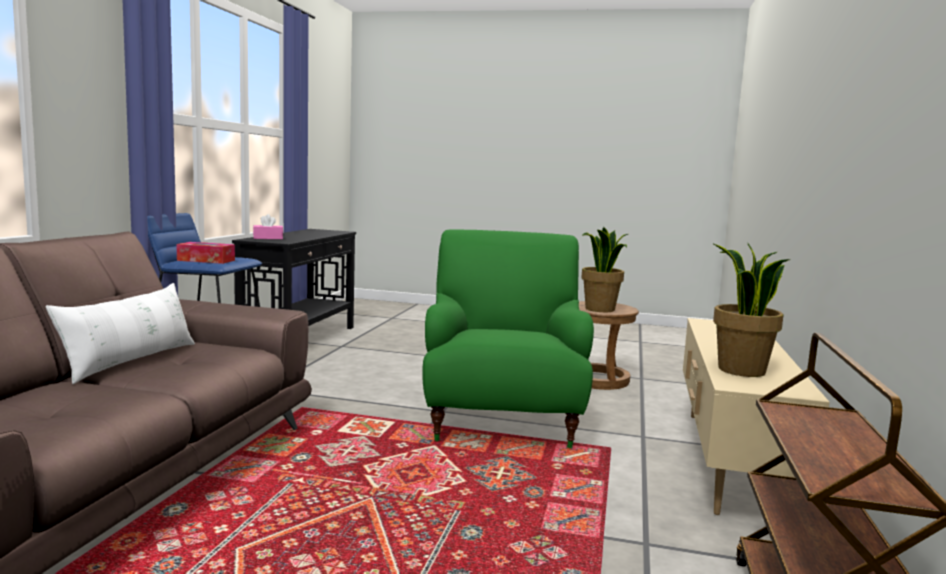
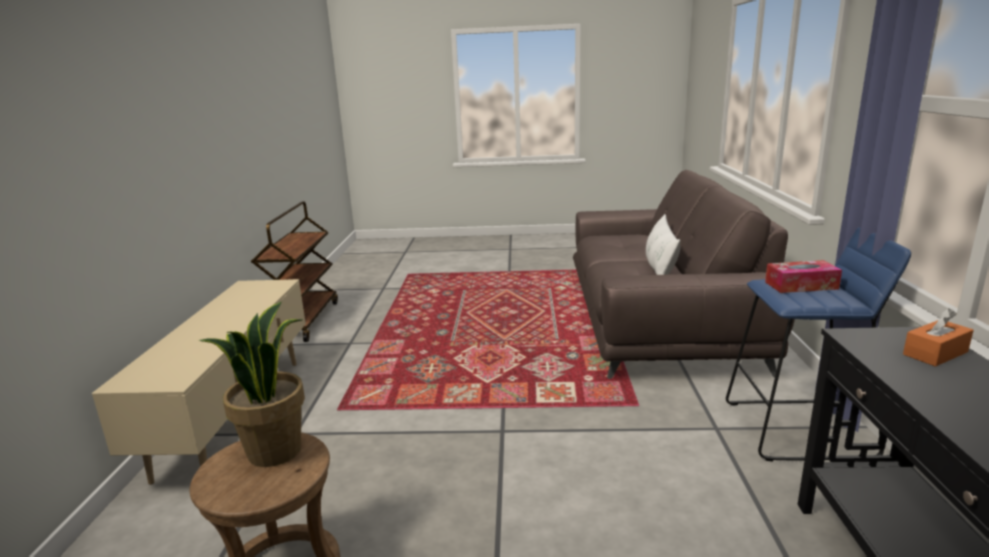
camera: 170 degrees right, 10 degrees up
pink tissue box [253,214,283,239] -> orange tissue box [903,308,974,367]
green armchair [422,229,594,448] -> none
potted plant [713,243,791,377] -> none

